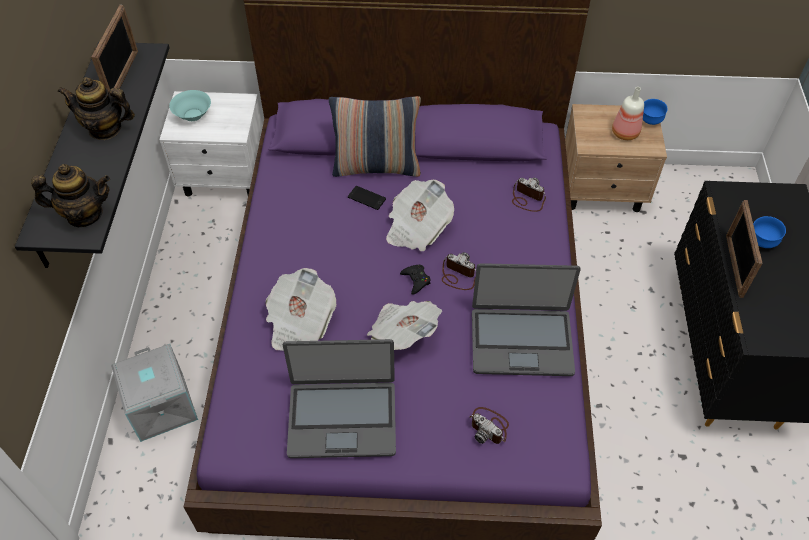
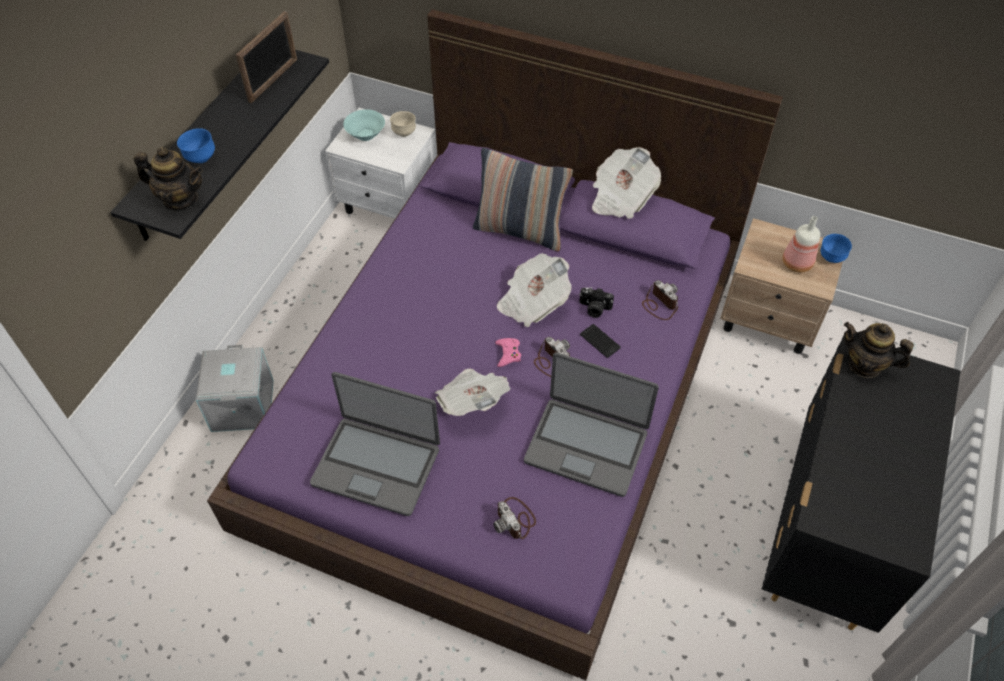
camera: 20 degrees right, 0 degrees up
teapot [57,77,135,140] -> teapot moved to [844,322,914,378]
newspaper [265,268,337,351] -> newspaper moved to [592,147,661,219]
phone [348,186,386,210] -> phone moved to [580,324,621,358]
black game controller [400,265,430,295] -> pink game controller [495,338,521,367]
picture frame [726,200,763,298] -> none
blue bowl [753,216,786,248] -> blue bowl moved to [177,128,215,163]
none -> beige bowl [390,111,416,137]
none -> camera [579,287,614,318]

